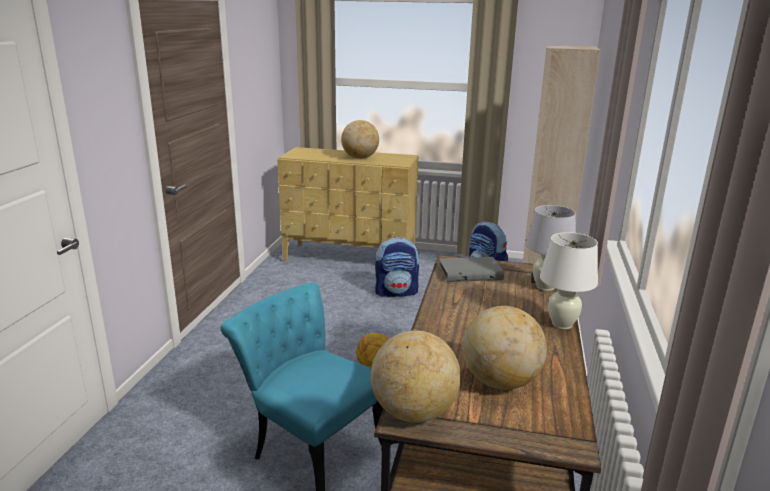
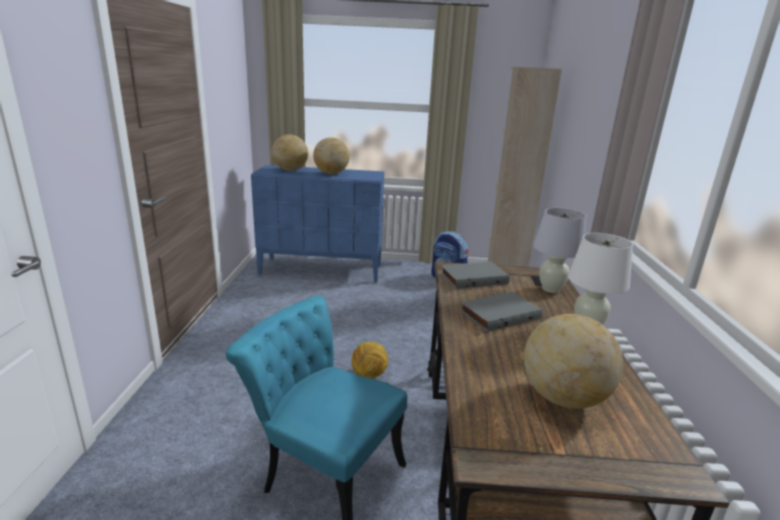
camera: 10 degrees left, 0 degrees up
beige dresser [277,147,419,262] -> blue dresser [251,165,384,283]
globe [371,330,461,423] -> globe moved to [272,134,308,171]
backpack [375,237,420,297] -> none
none -> grey book [460,292,542,332]

